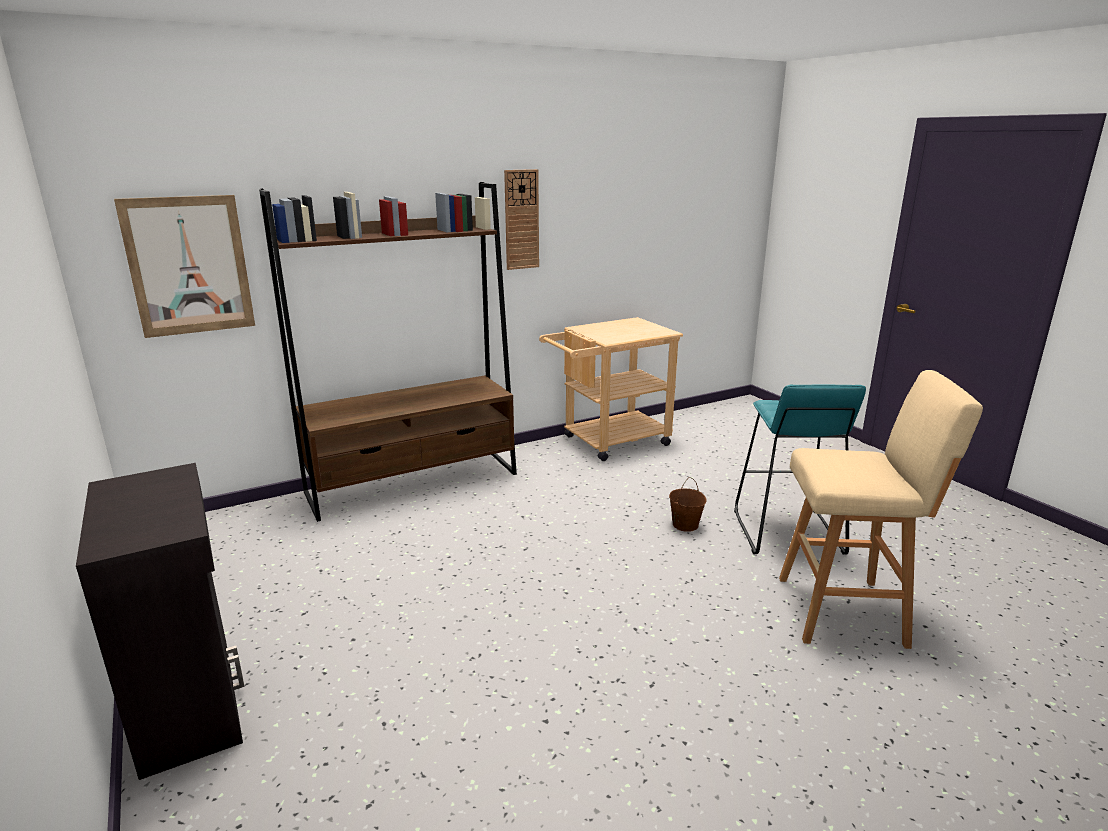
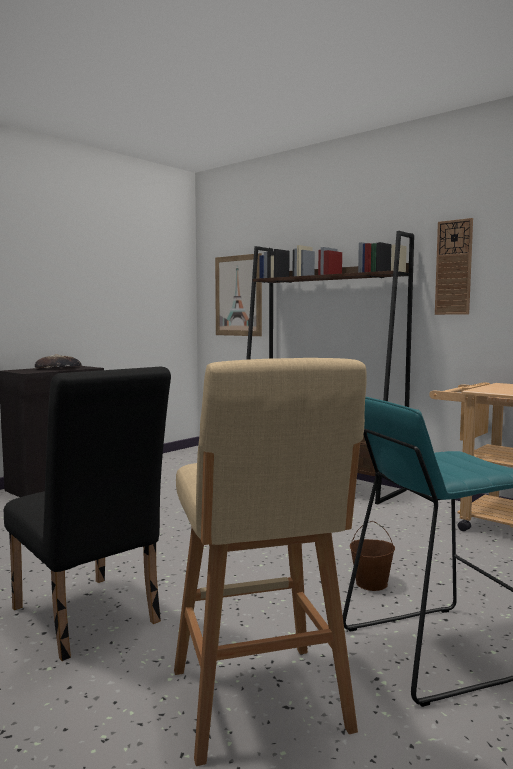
camera: 70 degrees right, 15 degrees down
none -> black chair [4,367,171,661]
none -> bread [35,354,81,368]

